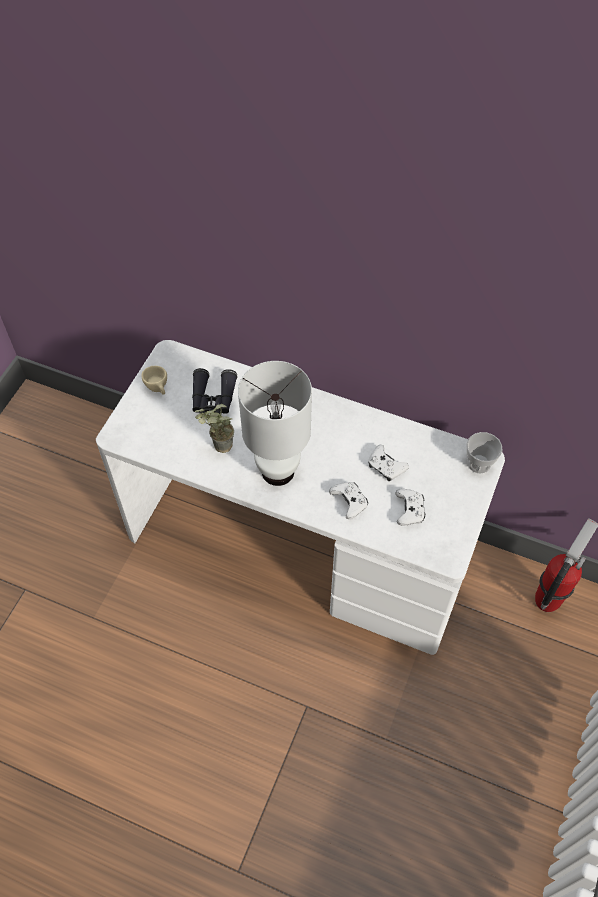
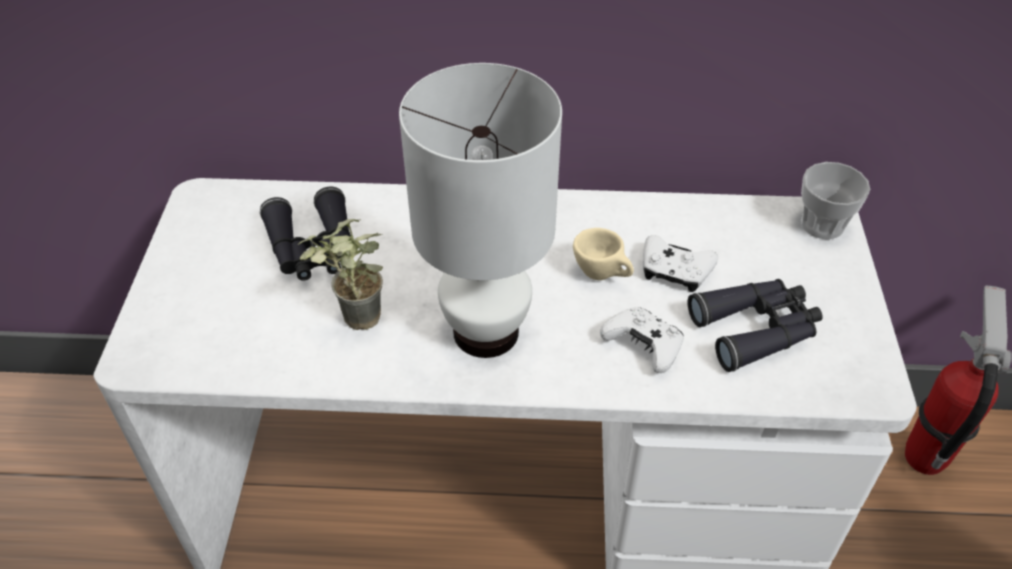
camera: 20 degrees left, 10 degrees down
beige cup [141,366,167,395] -> beige cup moved to [573,228,634,280]
white game controller [395,489,425,526] -> black binoculars [688,279,823,372]

